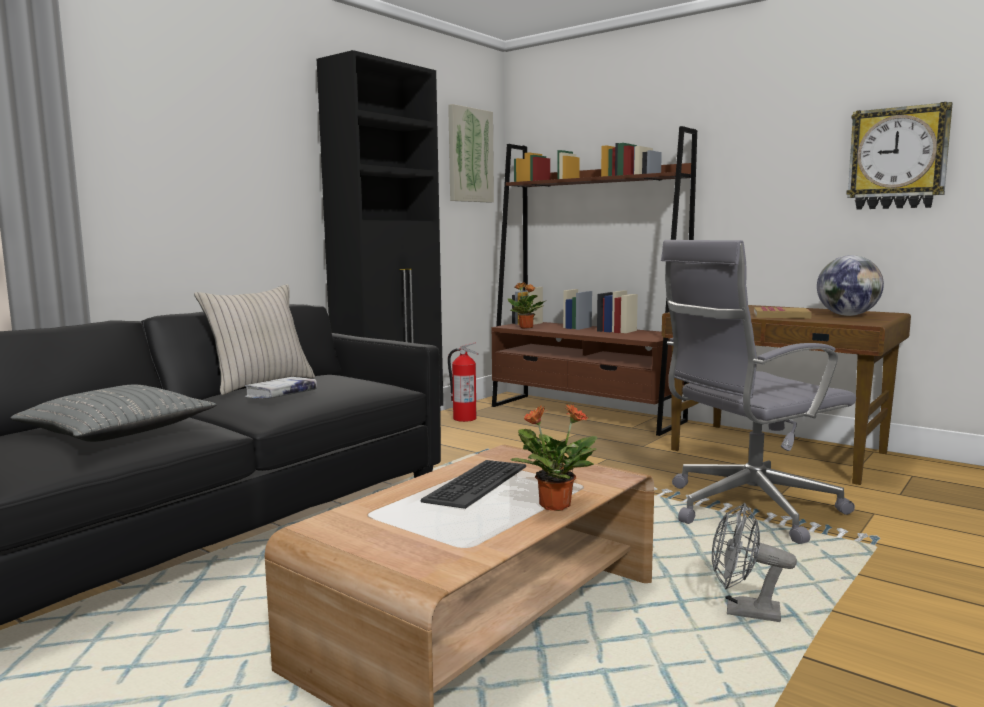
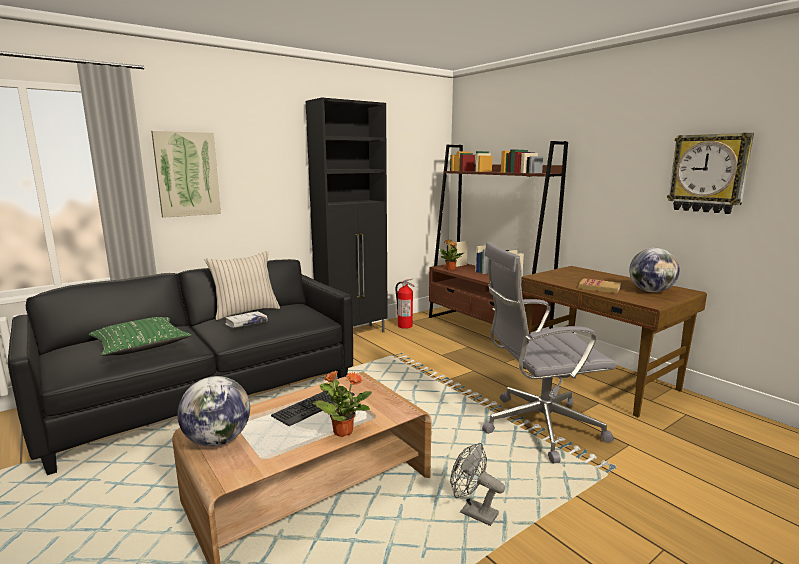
camera: 15 degrees right, 5 degrees up
grey pillow [11,385,216,442] -> green pillow [89,317,192,356]
picture [448,104,494,202] -> picture moved to [151,131,221,218]
none -> globe [177,376,250,447]

